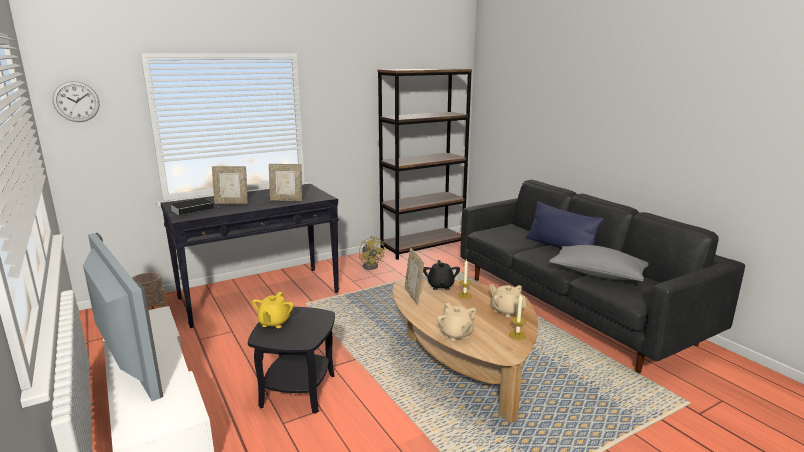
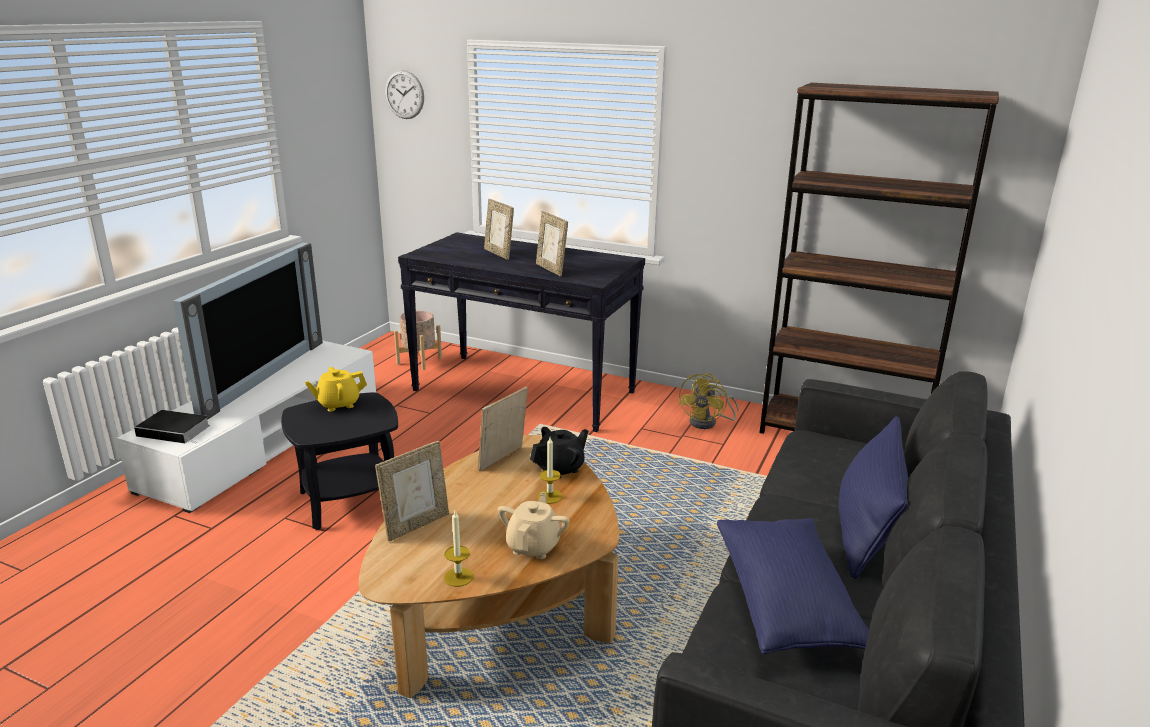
camera: 55 degrees right, 5 degrees up
book [170,198,214,215] -> book moved to [134,410,210,443]
beige teapot [437,303,477,341] -> picture frame [375,441,449,541]
grey pillow [549,245,649,282] -> blue pillow [717,518,869,654]

